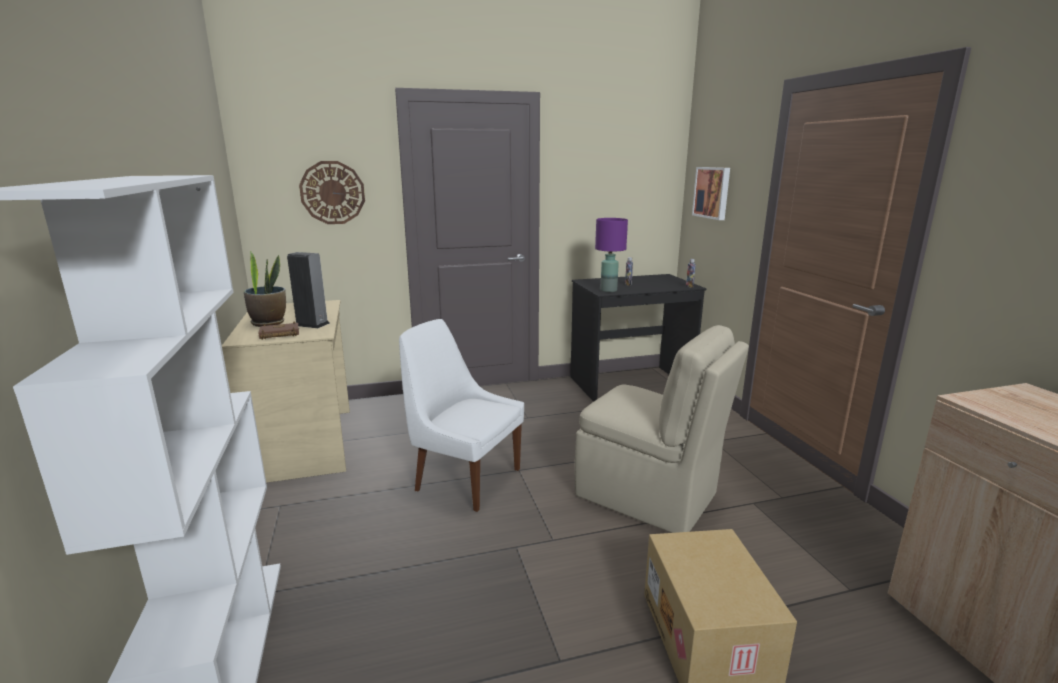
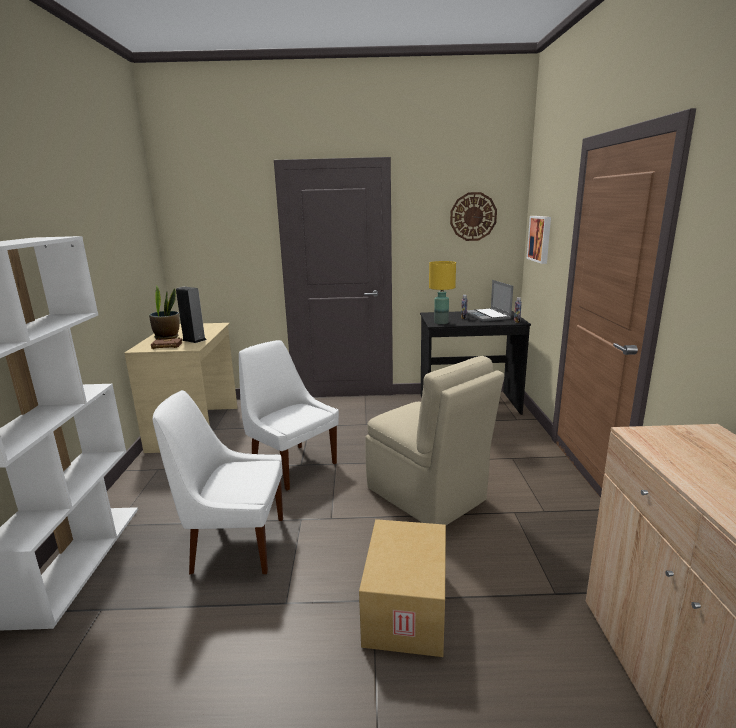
camera: 15 degrees right, 0 degrees up
wall clock [299,161,365,224] -> wall clock moved to [450,192,497,241]
purple table lamp [595,218,628,292] -> yellow table lamp [429,261,456,324]
none -> white chair [153,390,283,574]
none -> laptop [467,280,513,322]

